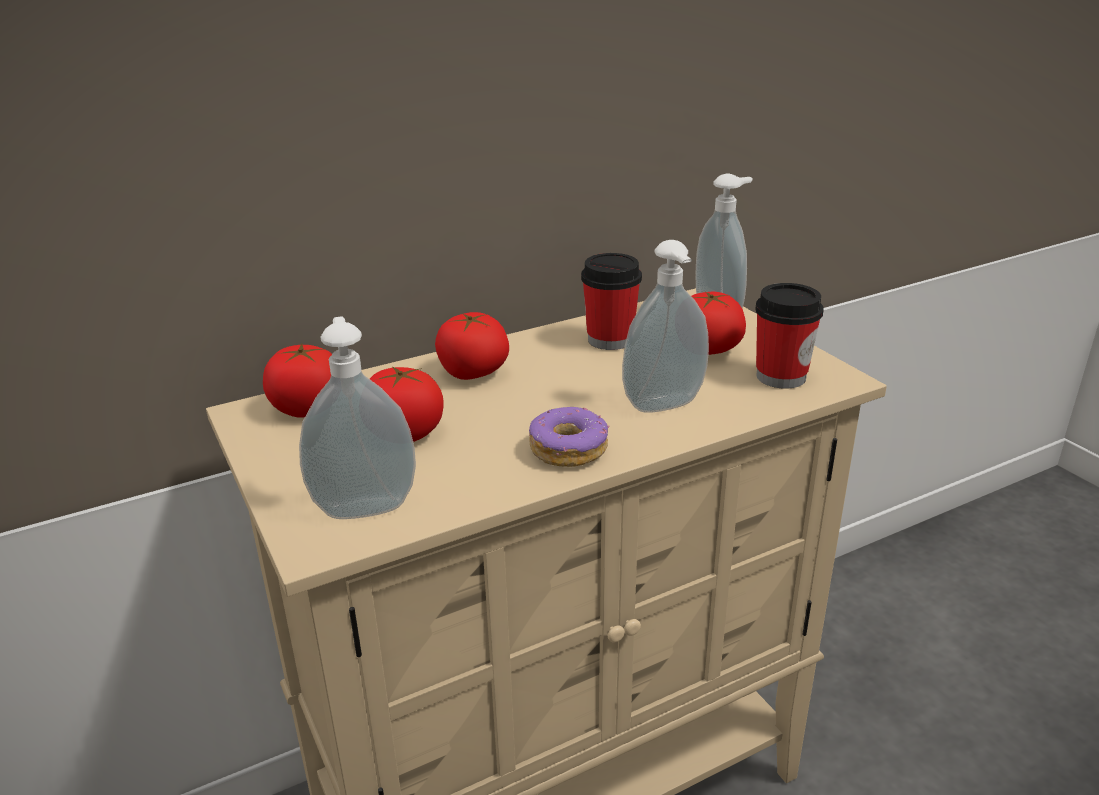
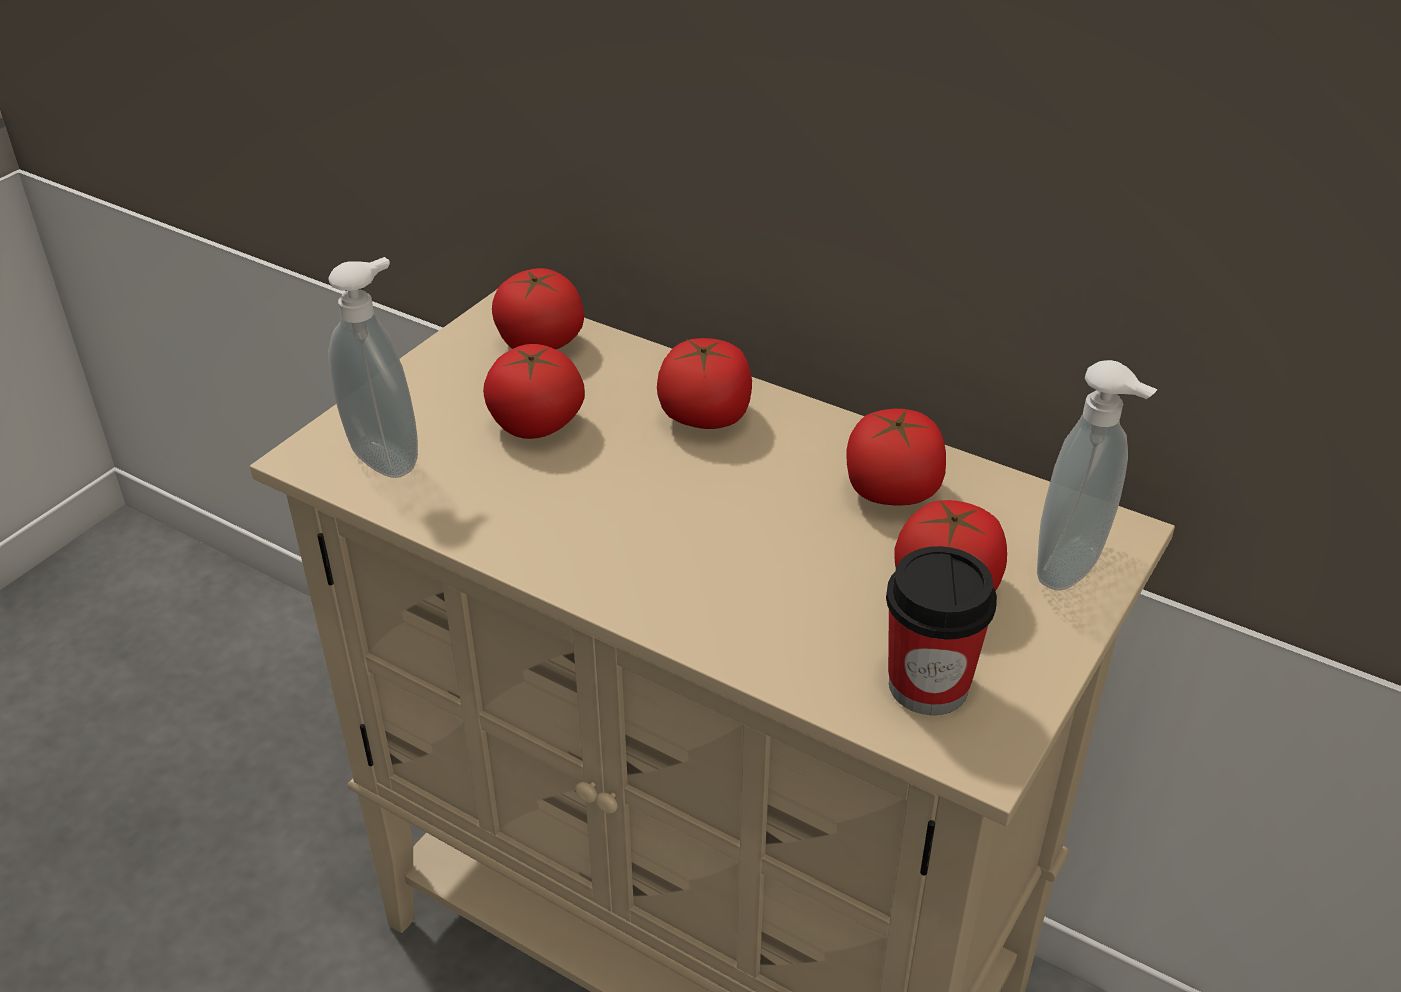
camera: 60 degrees right, 10 degrees up
donut [529,407,609,467] -> none
cup [581,253,642,350] -> tomato [846,409,946,506]
soap dispenser [622,240,709,413] -> none

